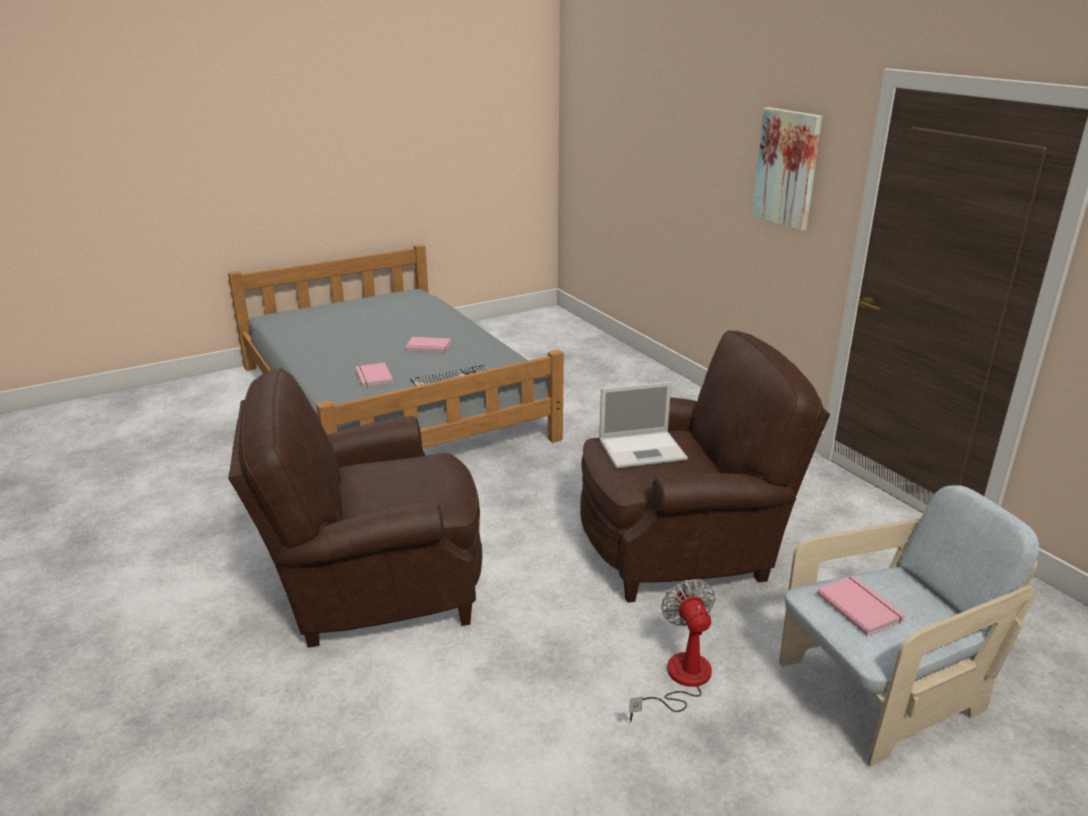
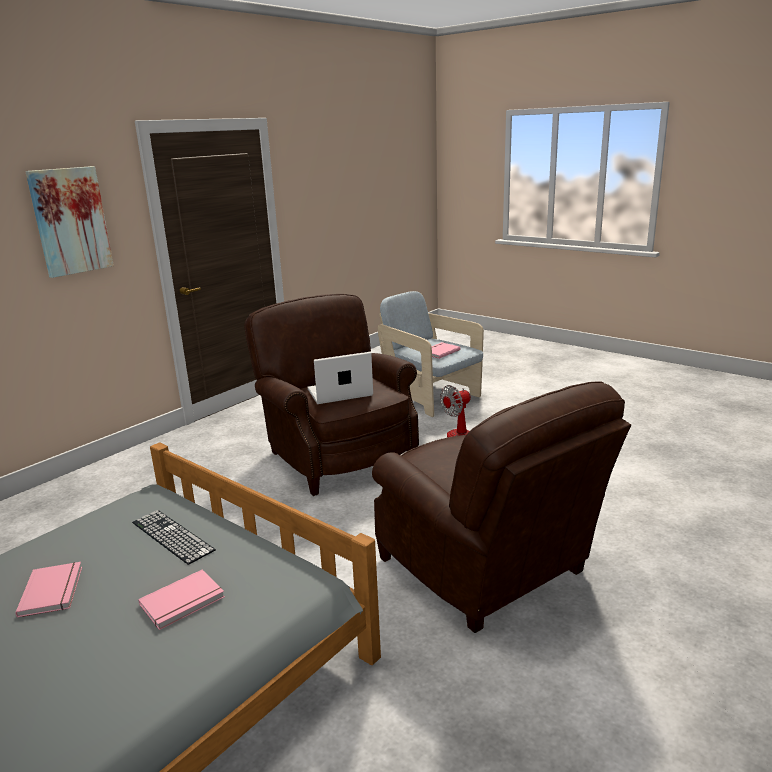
camera: 110 degrees left, 5 degrees down
laptop [599,382,688,468] -> laptop turned 75 degrees counterclockwise [307,352,373,404]

